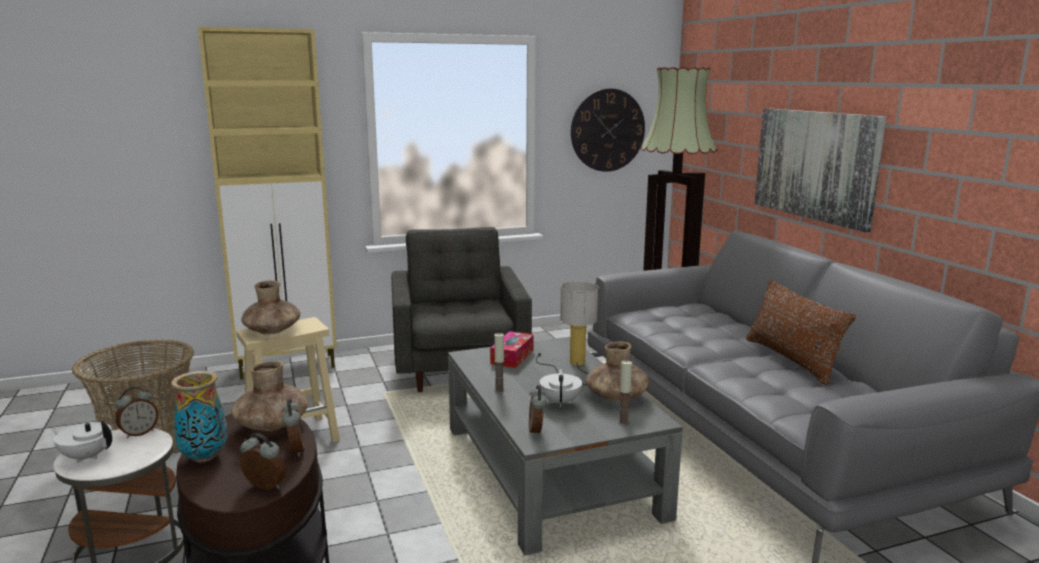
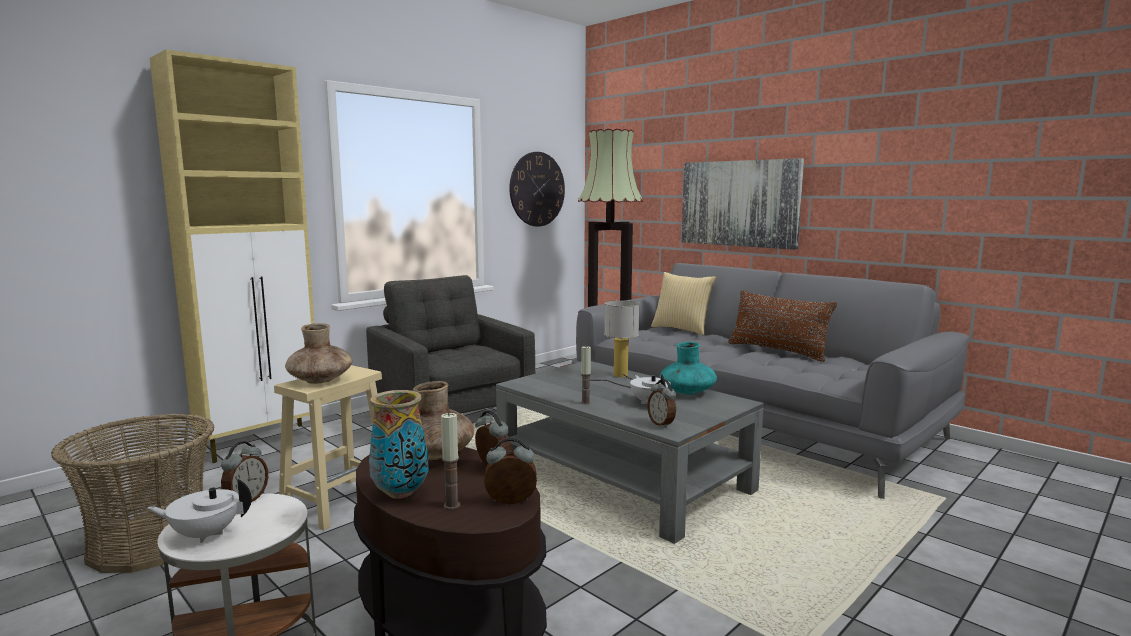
camera: 25 degrees left, 5 degrees down
tissue box [490,331,534,368] -> none
brown vase [586,342,649,401] -> turquoise vase [660,342,717,395]
candle [618,360,632,426] -> candle moved to [441,412,460,509]
none -> pillow [651,272,716,336]

